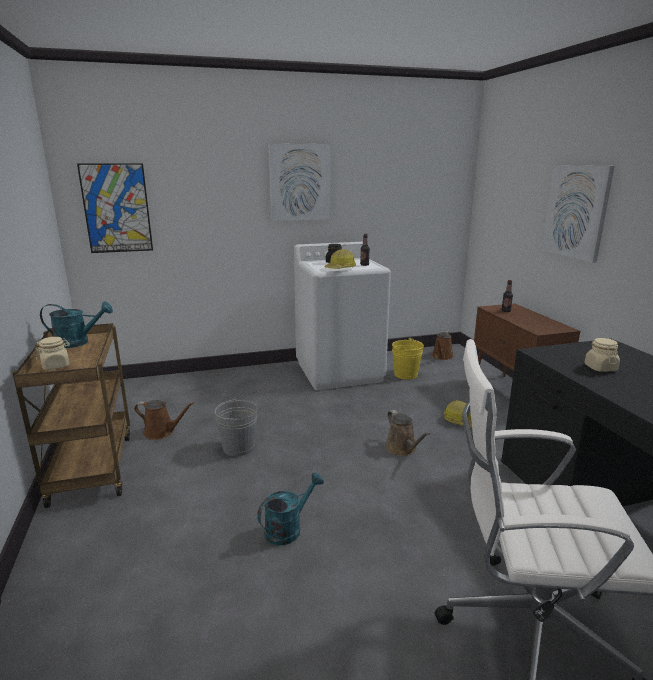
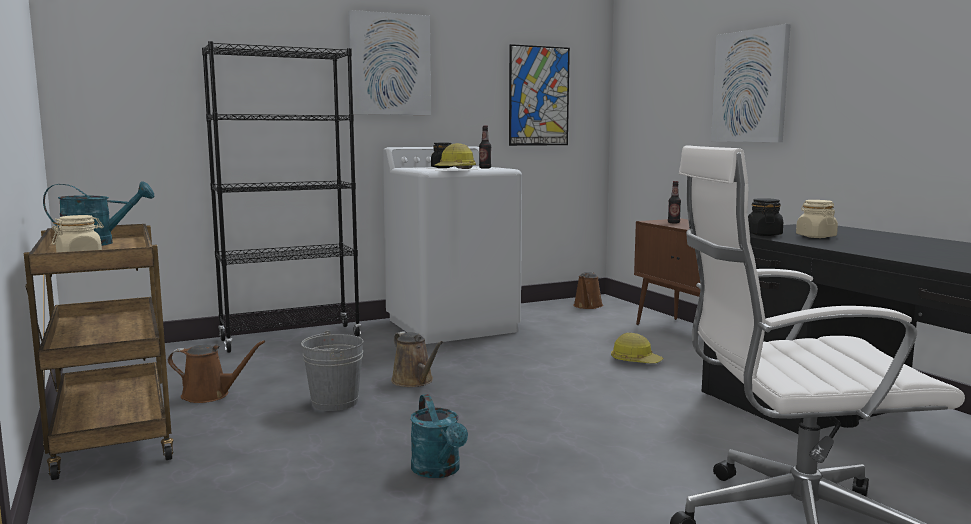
camera: 10 degrees left, 10 degrees down
picture [77,163,153,253] -> picture moved to [509,44,570,146]
turquoise watering can [257,473,324,545] -> turquoise watering can turned 120 degrees clockwise [410,394,468,478]
brown watering can [385,410,430,456] -> brown watering can moved to [391,331,443,387]
yellow bucket [392,338,424,380] -> none
none -> black bookcase [202,41,361,353]
none -> black jar [748,198,783,236]

